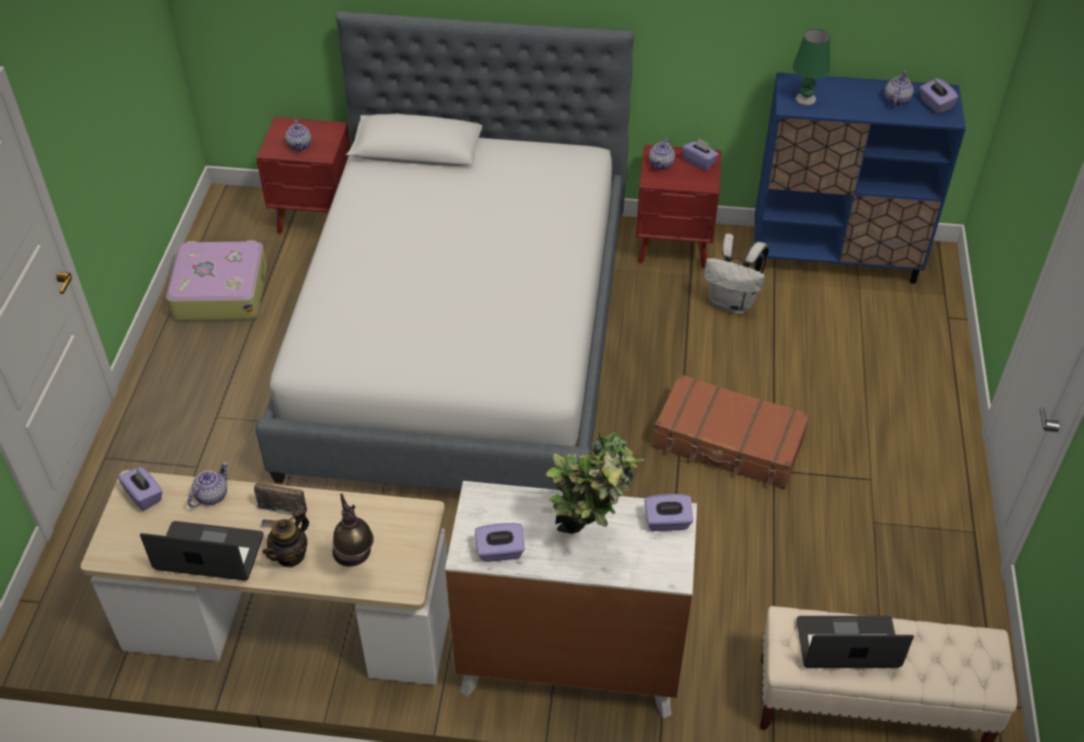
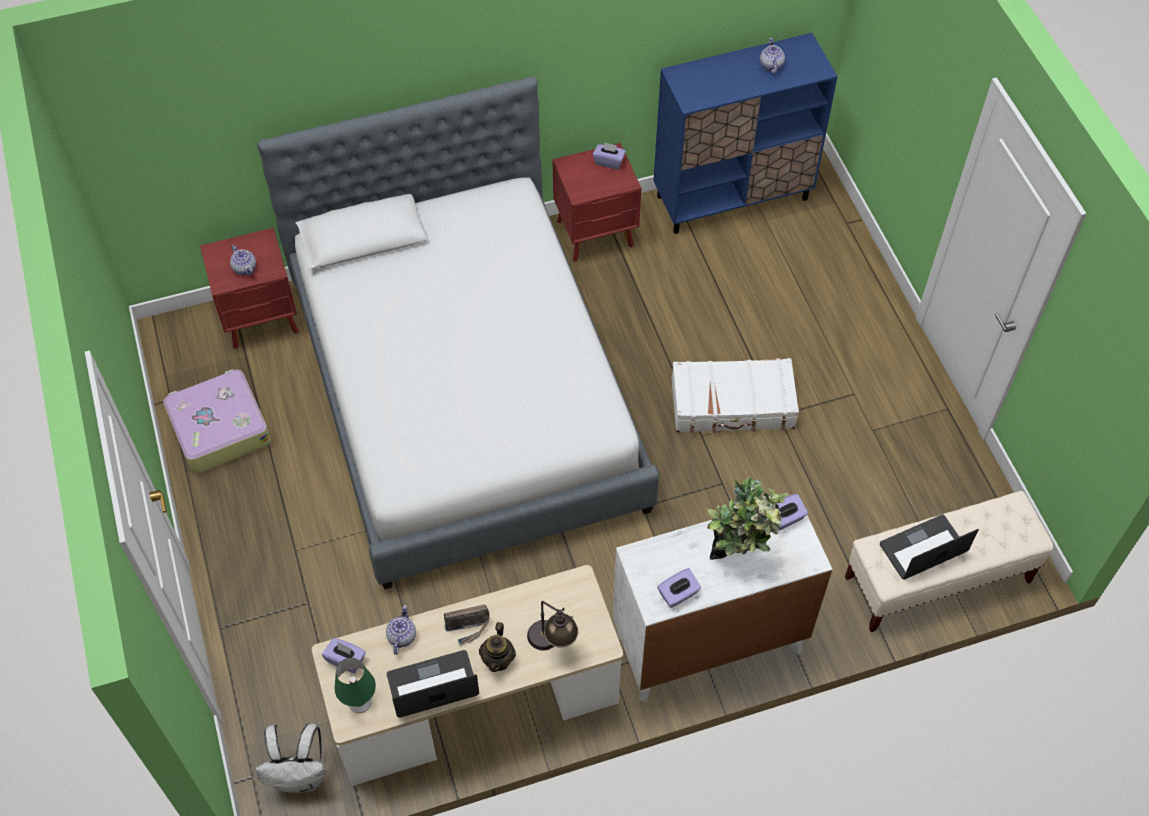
camera: 25 degrees left, 10 degrees up
teapot [649,138,675,170] -> none
brown suitcase [653,374,810,489] -> white suitcase [671,358,799,434]
white backpack [704,234,769,314] -> white backpack moved to [256,724,326,793]
green table lamp [793,29,830,105] -> green table lamp moved to [335,658,376,713]
purple tissue box [920,78,959,114] -> none

